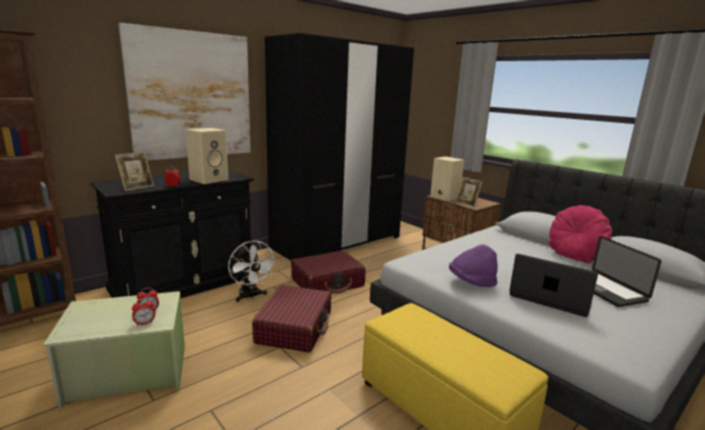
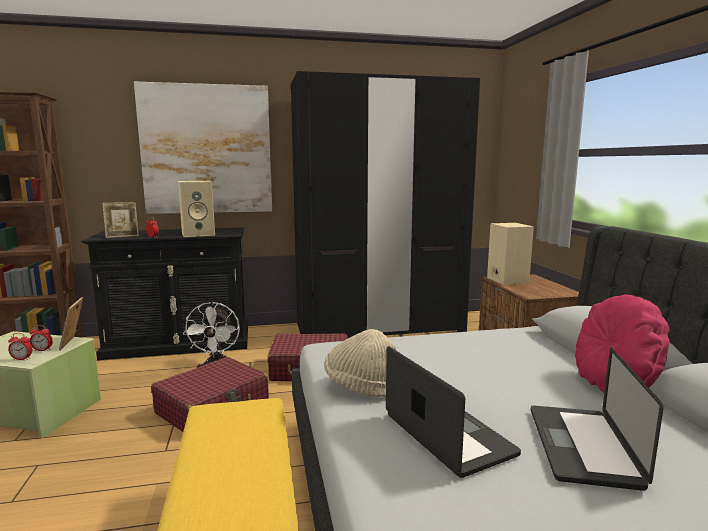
camera: 30 degrees right, 5 degrees down
purple hat [449,244,498,287] -> beige hat [324,329,397,397]
picture frame [455,177,482,207] -> picture frame moved to [59,297,83,351]

